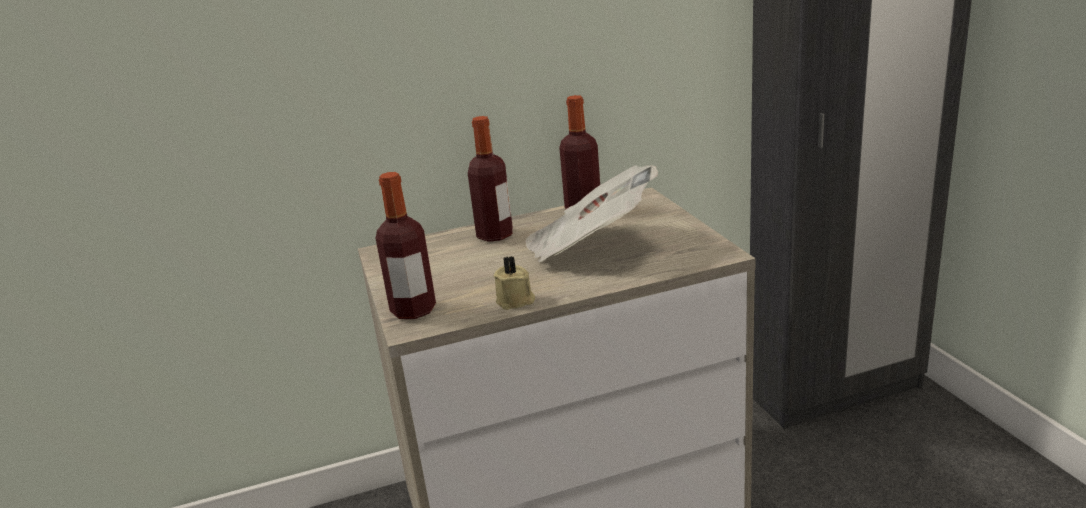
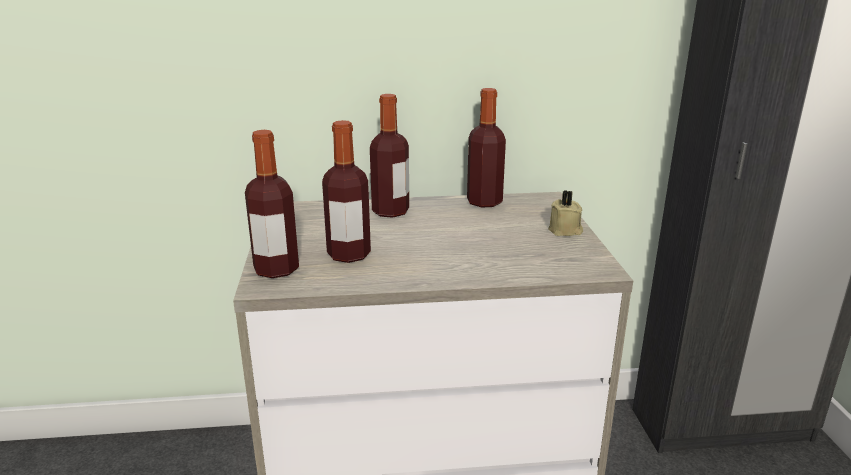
camera: 10 degrees right, 0 degrees up
beige candle [494,256,535,310] -> beige candle moved to [548,191,583,236]
newspaper [525,165,658,262] -> none
none -> bottle [322,120,371,263]

